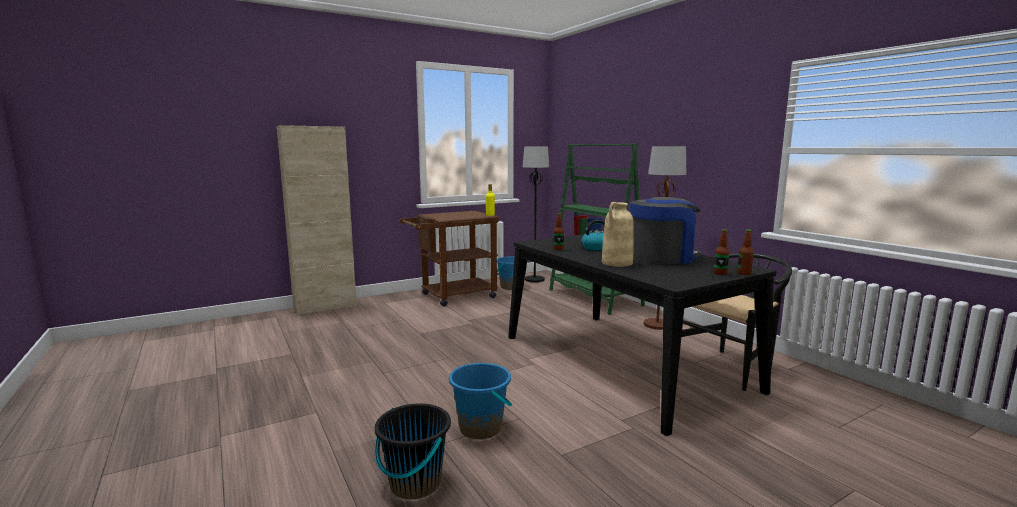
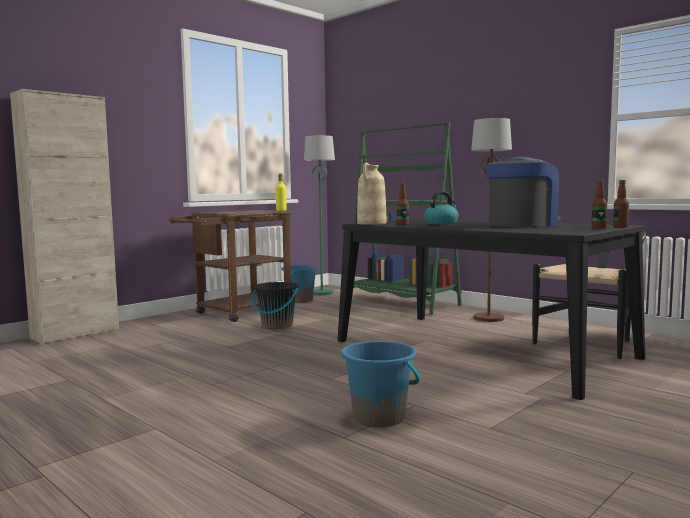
camera: 15 degrees left, 5 degrees down
black bucket [375,403,451,499] -> black bucket moved to [252,282,299,329]
black floor lamp [523,147,549,282] -> green floor lamp [304,135,335,295]
beige vase [602,202,634,267] -> beige vase moved to [357,163,386,225]

